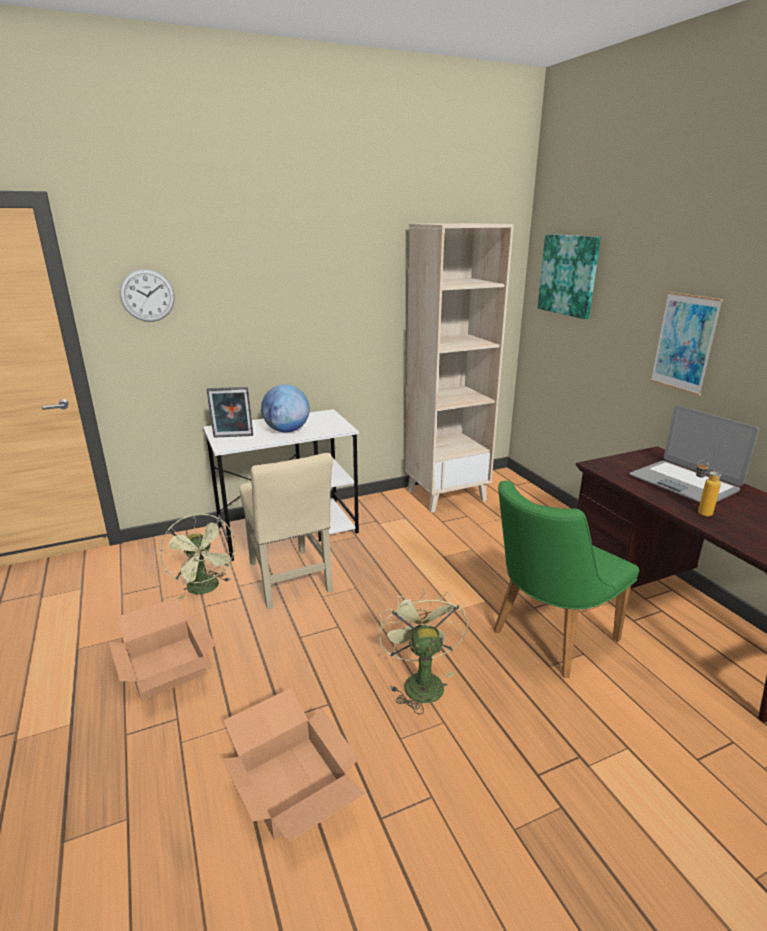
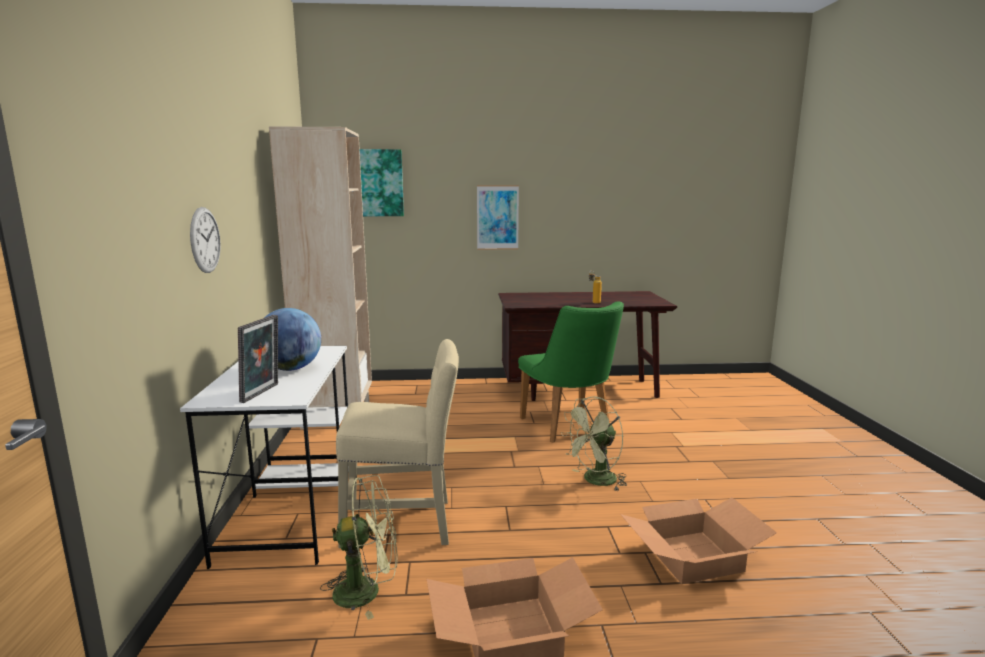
camera: 70 degrees left, 10 degrees down
wall clock [120,269,175,322] -> wall clock moved to [190,207,221,273]
green fan [379,588,468,714] -> green fan turned 45 degrees counterclockwise [561,396,627,491]
laptop [630,406,759,503] -> none

